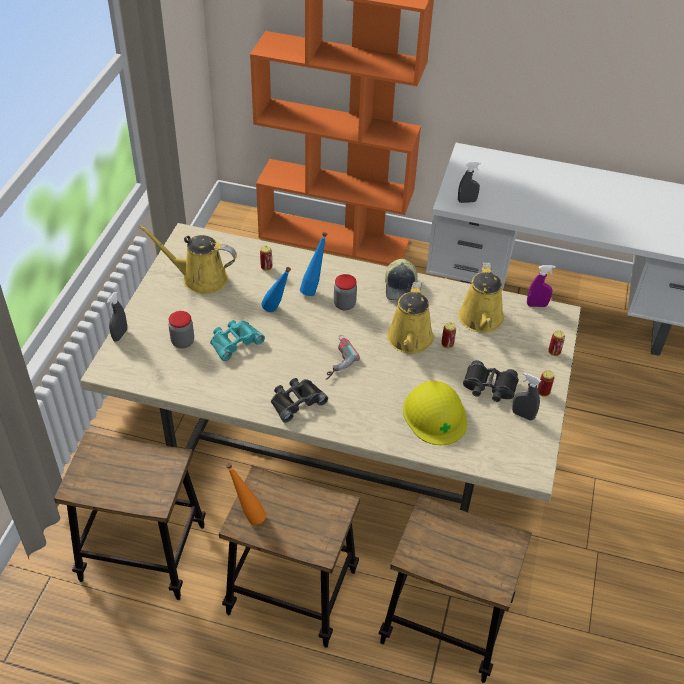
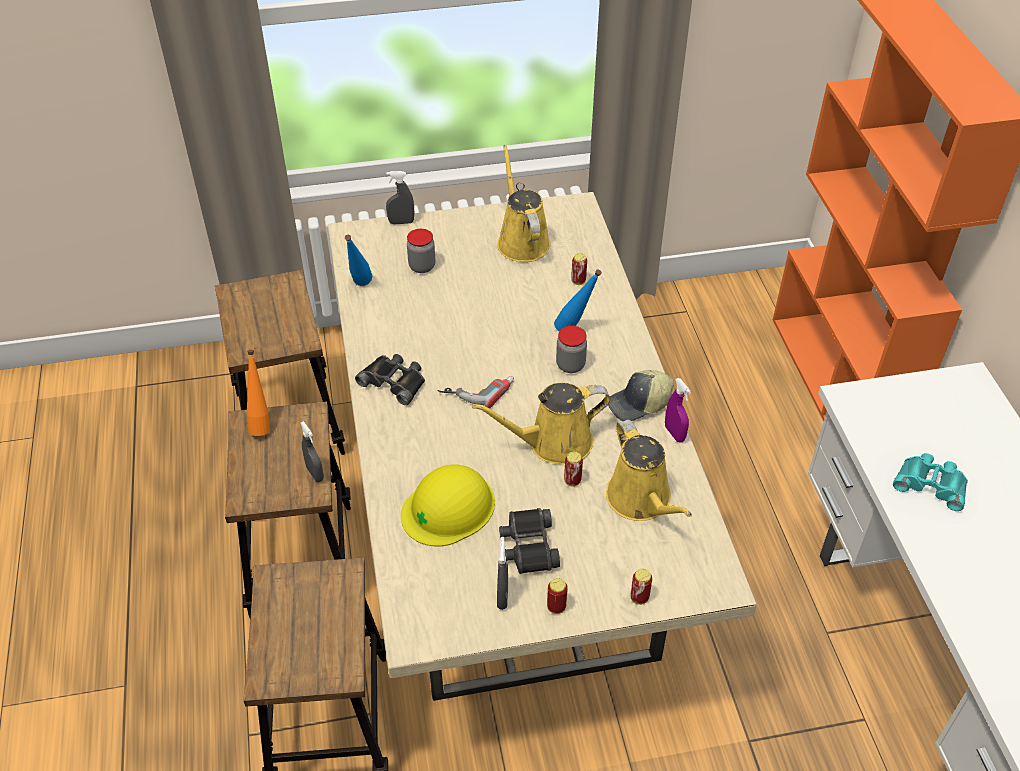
camera: 65 degrees right, 0 degrees up
turquoise binoculars [210,320,265,361] -> turquoise binoculars moved to [893,453,968,511]
blue bottle [262,267,291,312] -> blue bottle moved to [345,235,372,286]
grey spray bottle [458,162,481,203] -> grey spray bottle moved to [301,421,324,482]
yellow watering can [459,262,504,333] -> yellow watering can turned 90 degrees counterclockwise [606,420,692,521]
purple spray bottle [527,265,556,307] -> purple spray bottle moved to [665,378,691,443]

